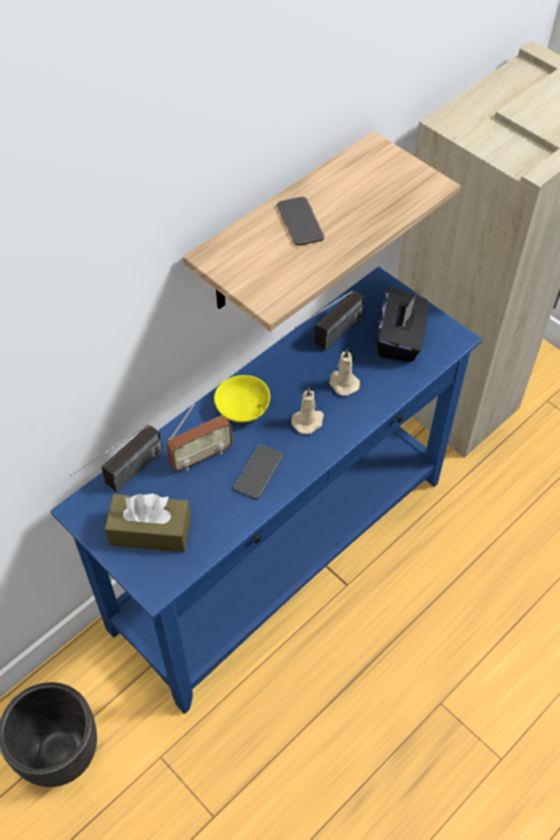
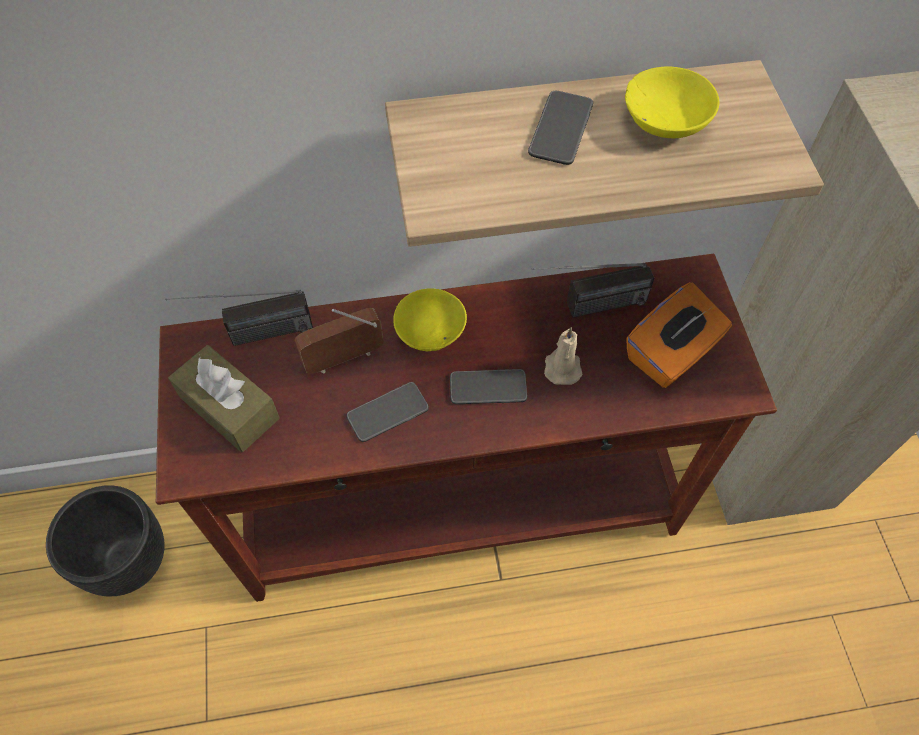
camera: 35 degrees right, 5 degrees up
blue console table [50,267,482,714] -> brown console table [156,254,777,602]
radio [166,404,233,471] -> radio turned 150 degrees clockwise [295,308,384,374]
beige candle [291,388,324,434] -> phone [450,369,527,404]
black tissue box [377,287,429,362] -> orange tissue box [626,282,732,388]
none -> yellow bowl [625,67,720,138]

